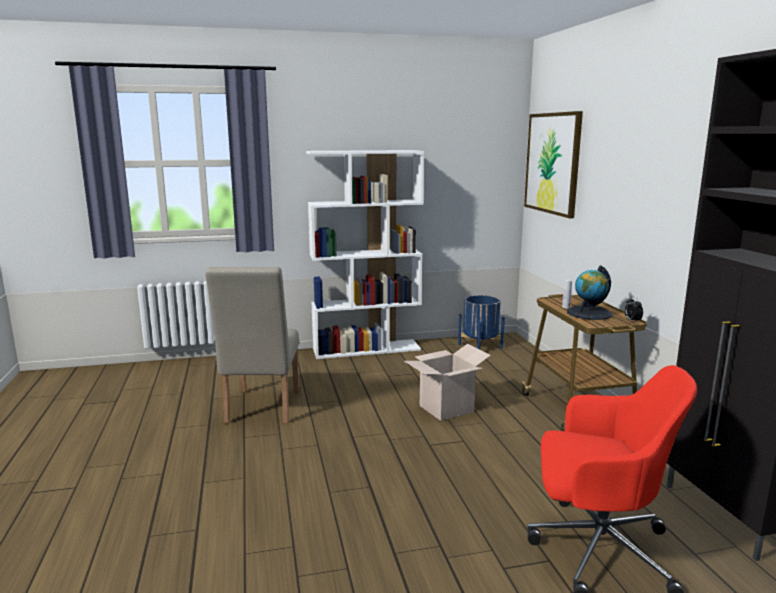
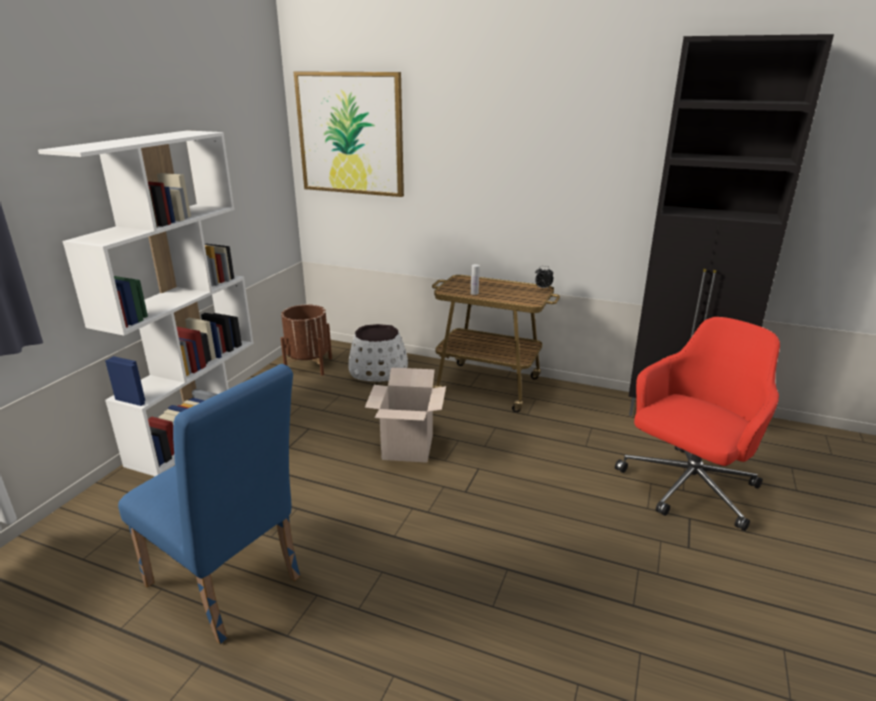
camera: 55 degrees left, 10 degrees up
beige chair [205,267,299,424] -> blue chair [118,364,300,644]
blue planter [458,295,505,350] -> brown planter [281,305,332,376]
globe [567,266,612,320] -> none
none -> white planter [348,324,408,382]

